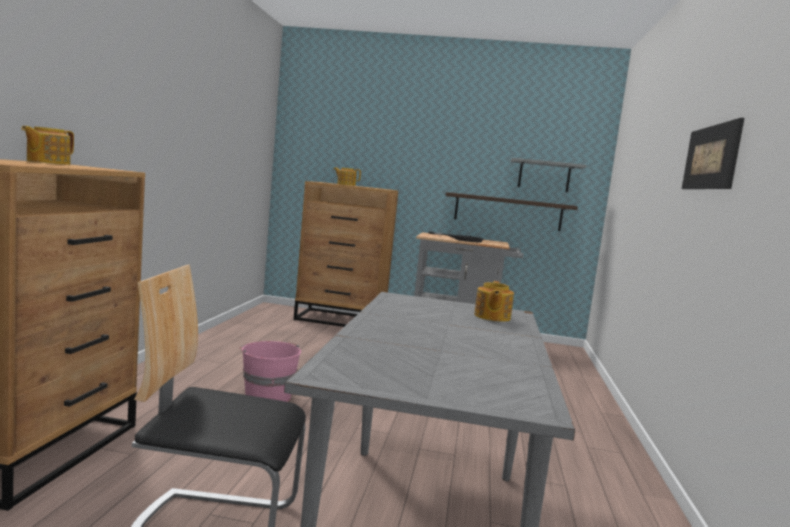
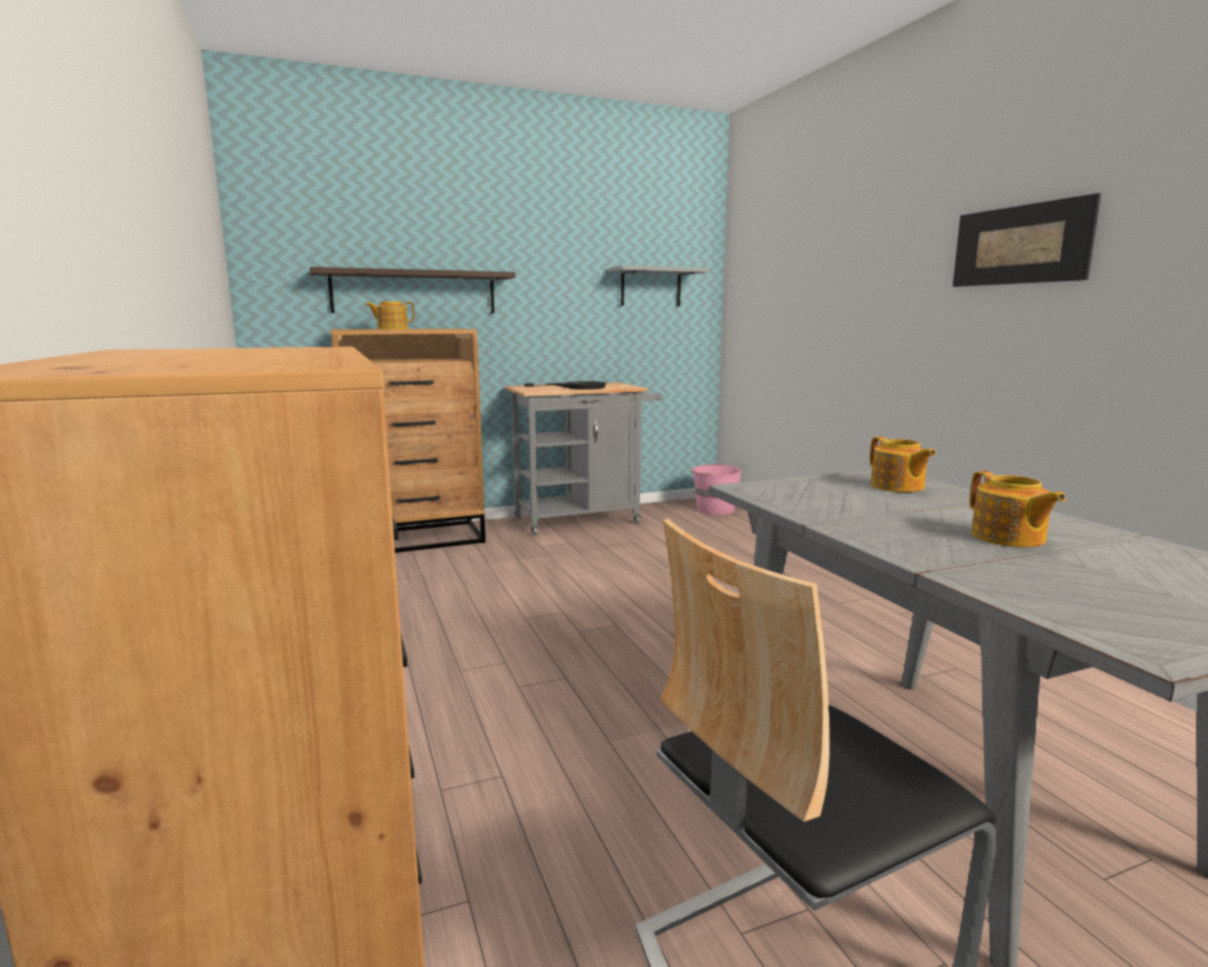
camera: 30 degrees left, 5 degrees up
teapot [21,126,74,165] -> teapot moved to [970,471,1066,547]
pink bucket [240,341,301,402] -> pink bucket moved to [690,463,742,515]
shelf [446,192,578,231] -> shelf moved to [310,267,515,313]

